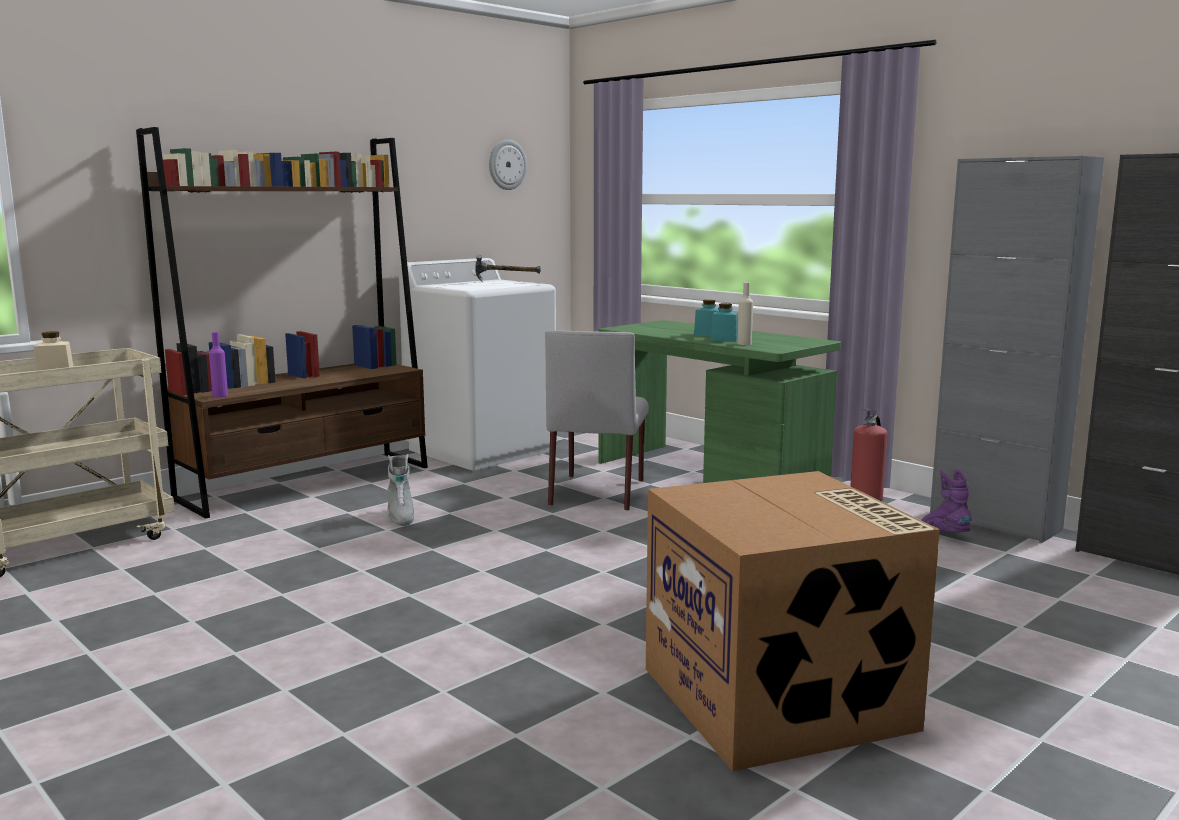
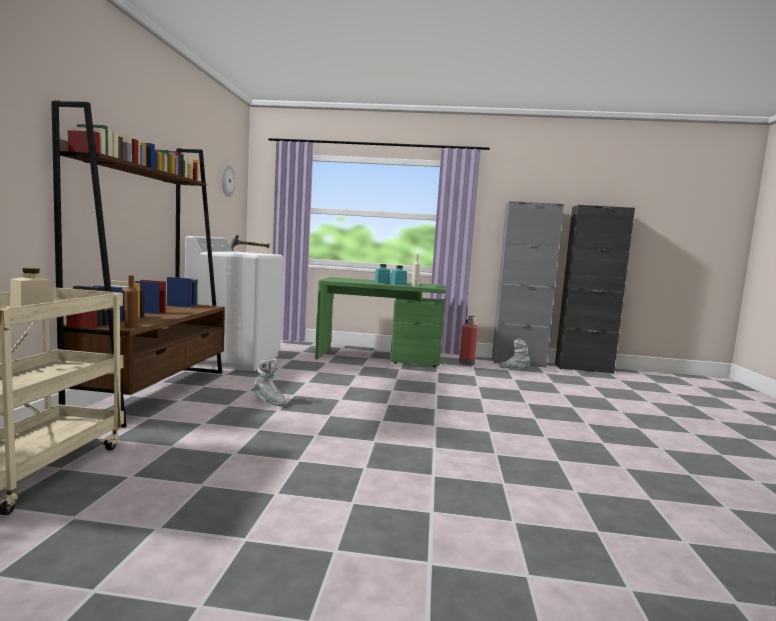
camera: 40 degrees left, 5 degrees down
purple bottle [209,332,228,398] -> brown bottle [124,275,138,328]
grey chair [545,330,649,511] -> none
cardboard box [646,471,940,771] -> none
purple boot [921,469,972,532] -> grey boot [499,339,531,368]

